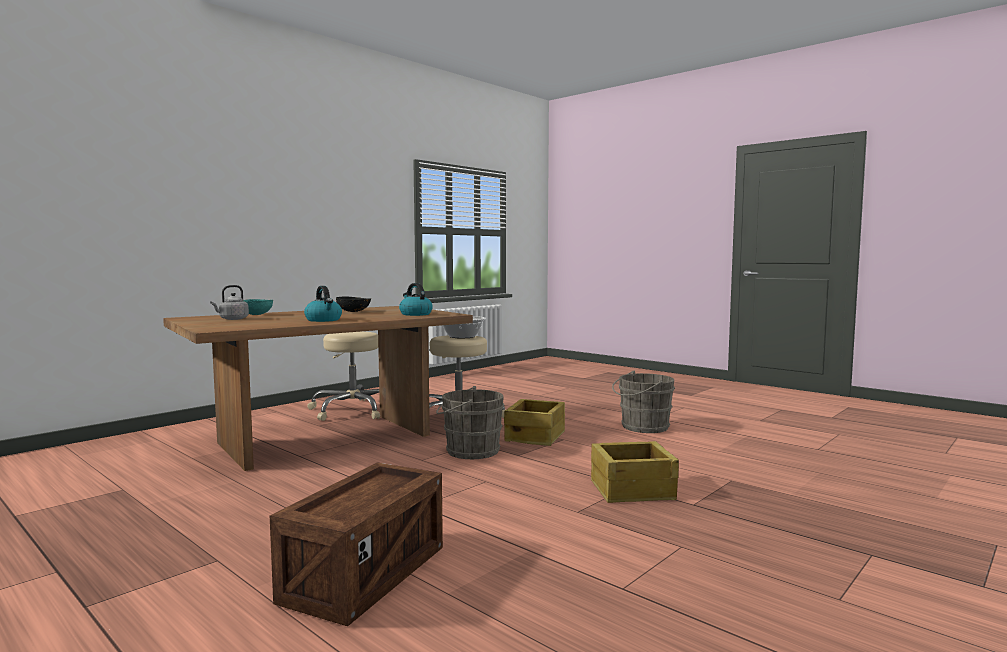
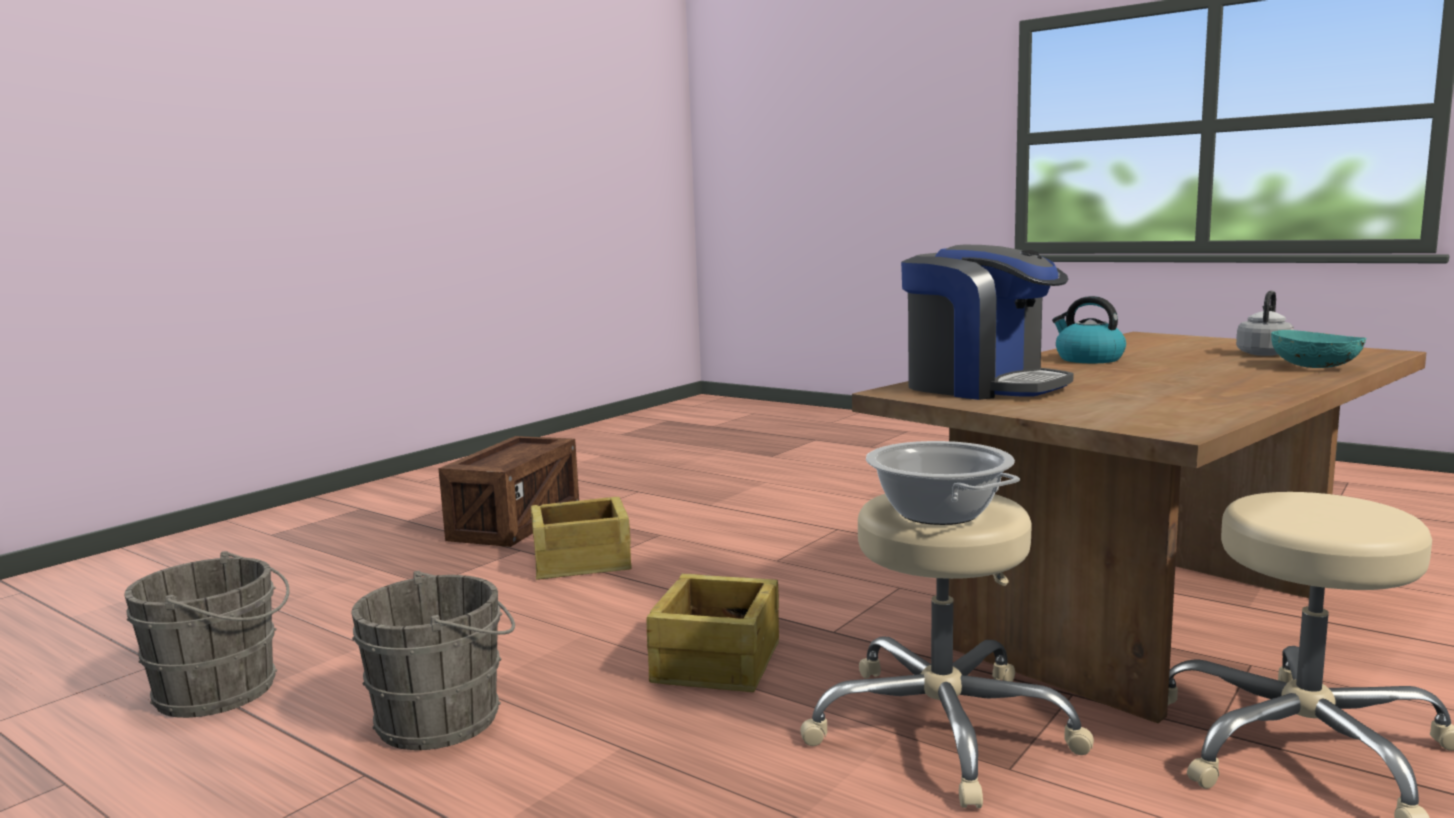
camera: 175 degrees right, 5 degrees up
crate [270,462,443,626] -> crate moved to [438,436,579,547]
black bowl [336,296,371,312] -> none
kettle [399,283,433,316] -> coffee machine [901,245,1074,400]
grey bucket [436,386,505,459] -> grey bucket moved to [124,551,289,718]

